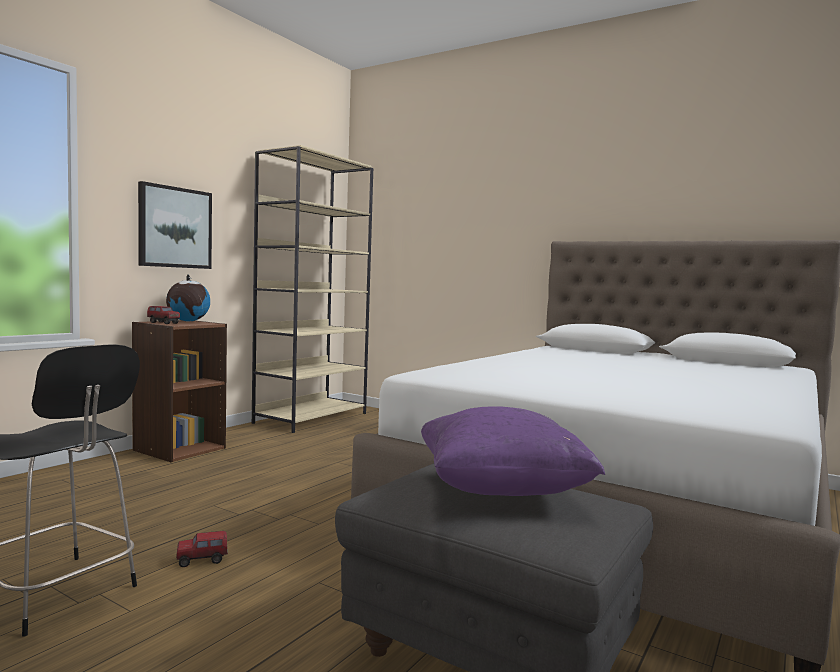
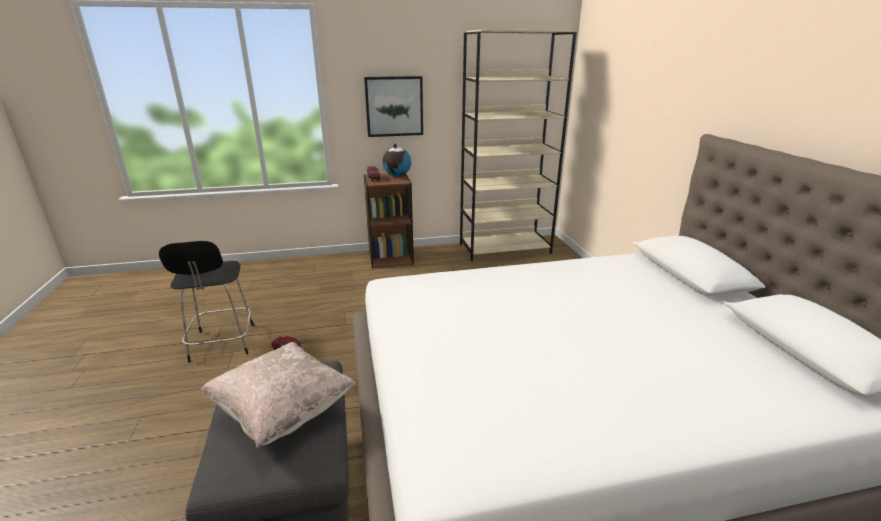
camera: 45 degrees right, 20 degrees up
purple pillow [421,407,605,496] -> beige pillow [201,342,356,448]

